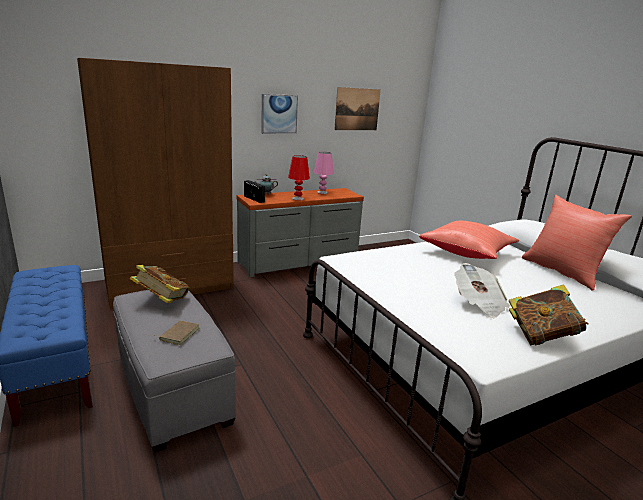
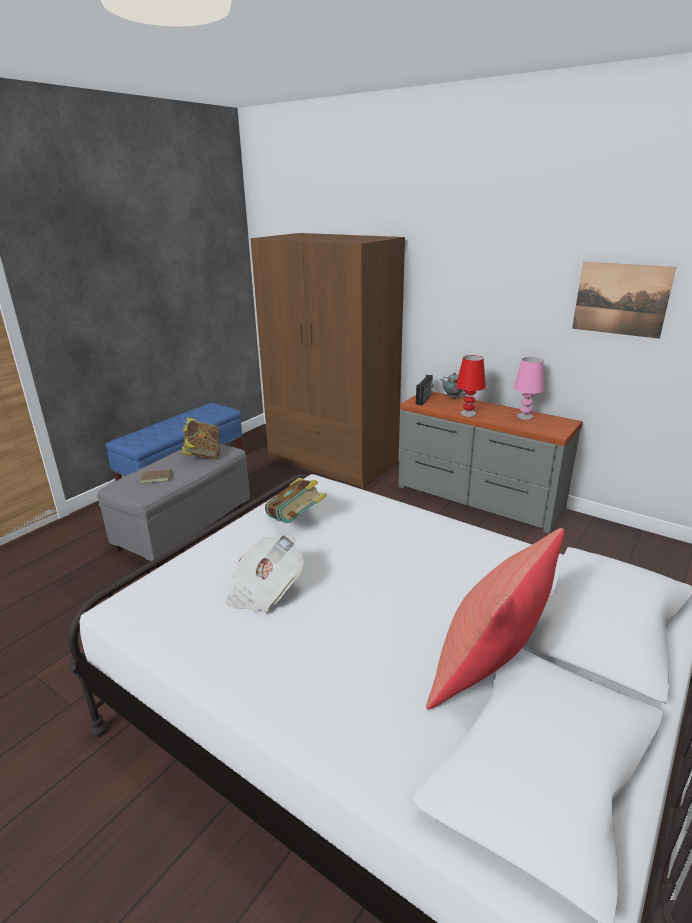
camera: 65 degrees right, 5 degrees up
picture [261,94,298,134] -> none
red pillow [419,221,519,259] -> none
book [509,285,588,345] -> book moved to [265,478,327,523]

